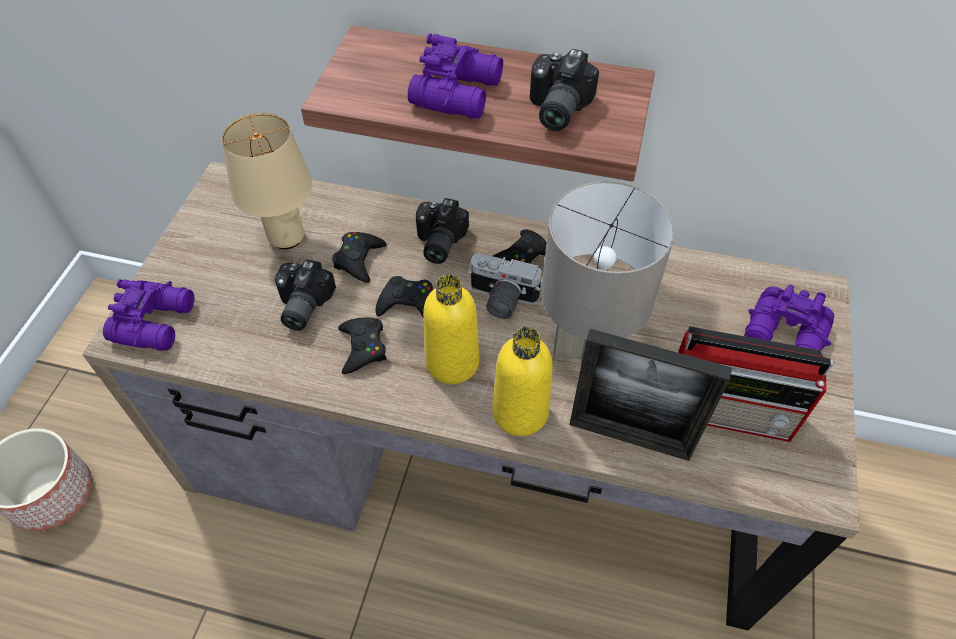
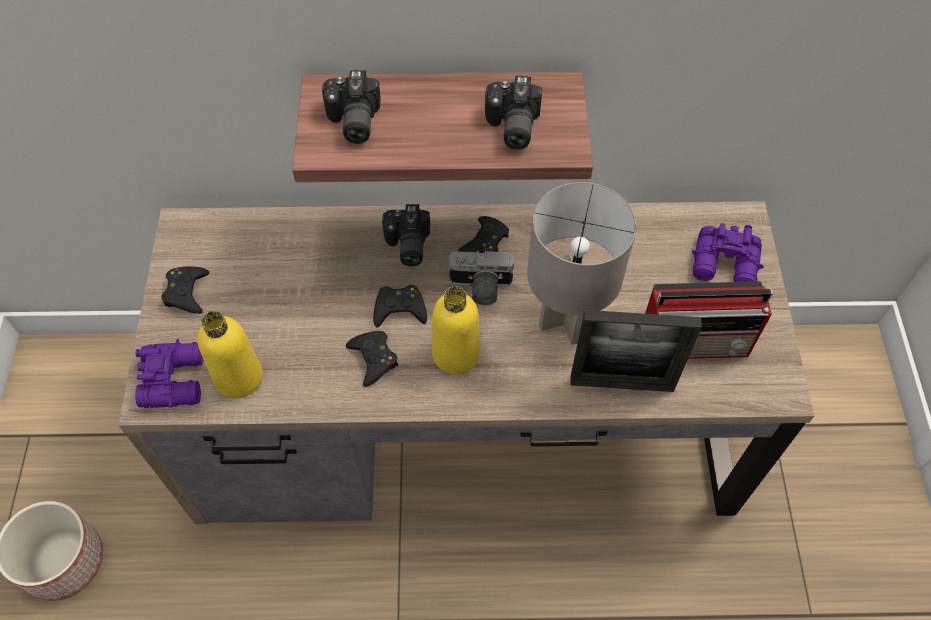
camera: 15 degrees left, 5 degrees up
beige table lamp [221,113,312,249] -> none
camera [275,259,336,331] -> camera moved to [322,70,381,144]
black game controller [332,232,387,283] -> black game controller moved to [161,266,209,314]
purple binoculars [408,34,503,119] -> none
yellow bottle [492,327,553,436] -> yellow bottle moved to [197,311,263,398]

